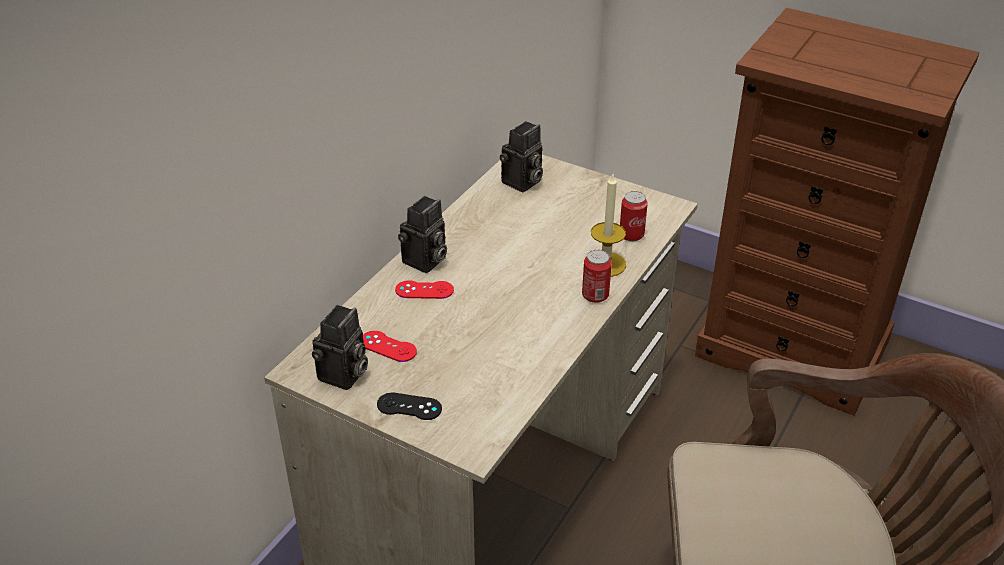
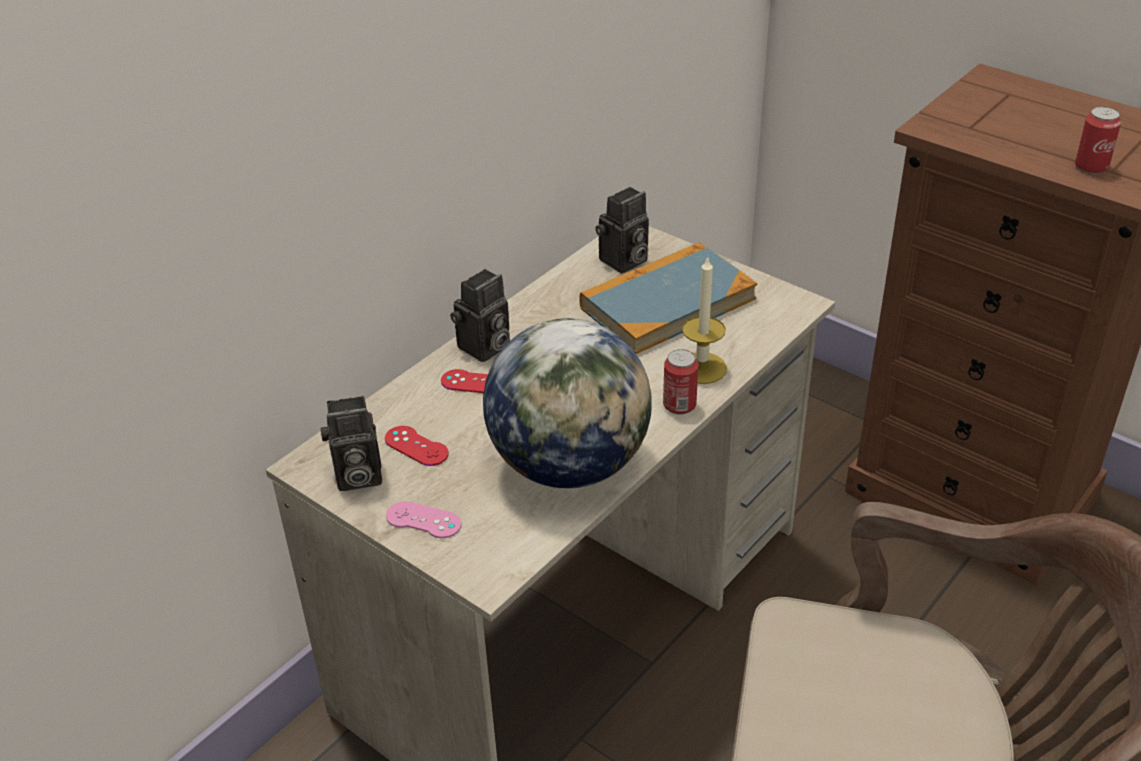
camera: 10 degrees right, 0 degrees up
camera [312,305,368,390] -> camera turned 45 degrees clockwise [321,396,382,491]
black game controller [377,393,442,420] -> pink game controller [386,501,461,538]
can [620,191,648,241] -> can moved to [1075,106,1121,174]
none -> globe [483,318,652,488]
none -> book [579,242,757,354]

